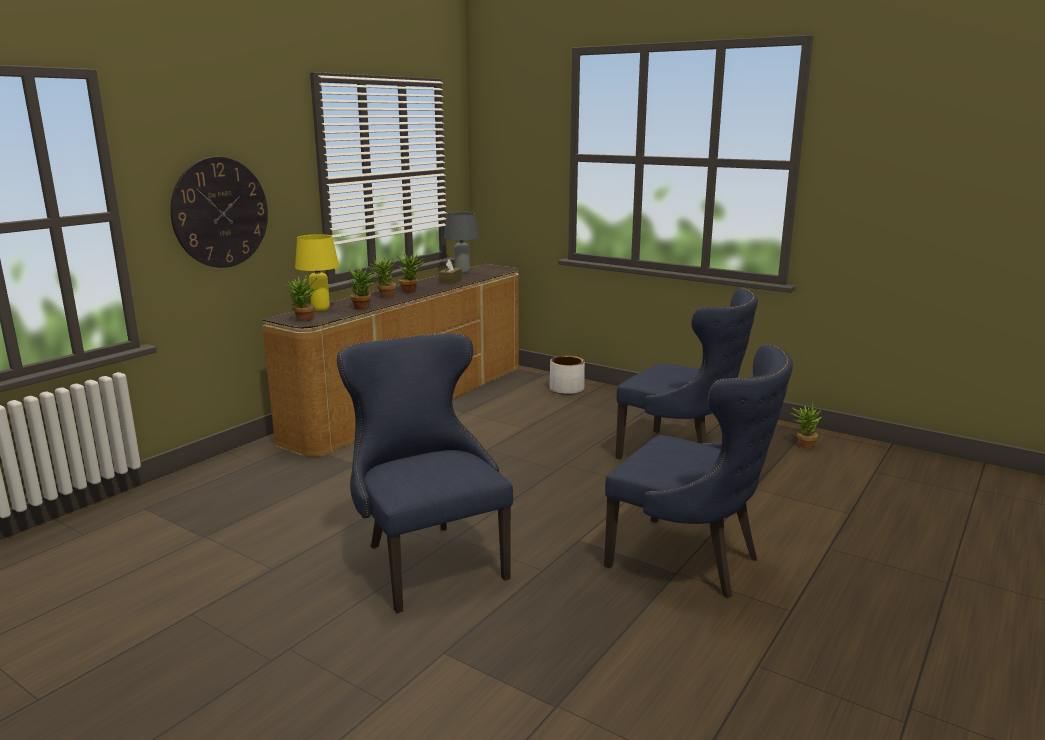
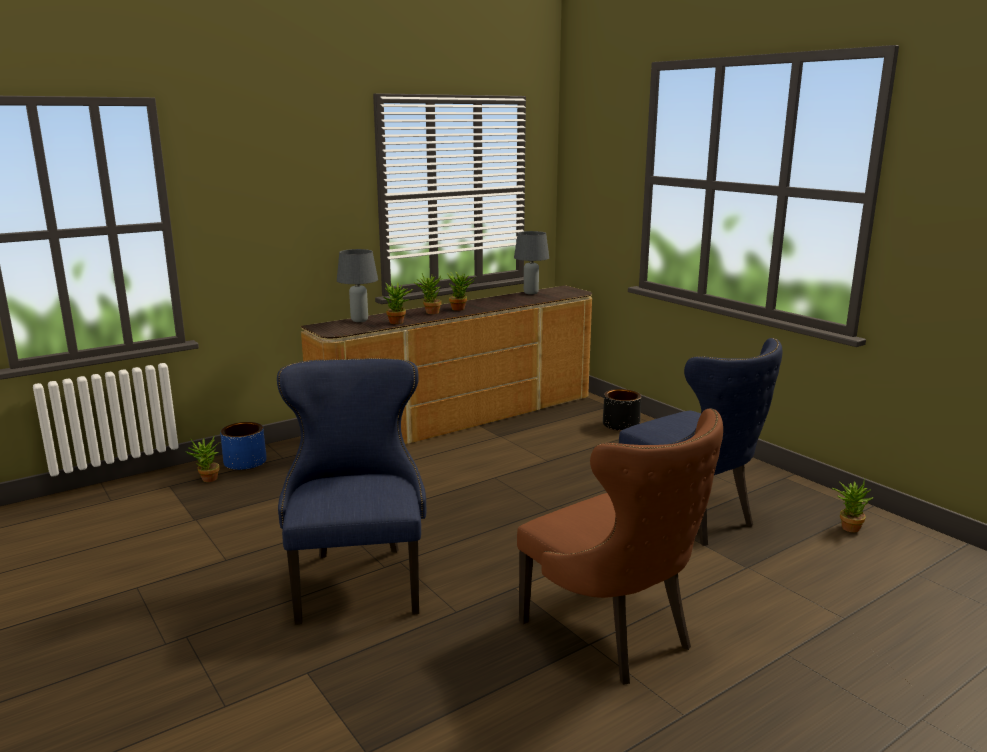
camera: 20 degrees right, 0 degrees up
wall clock [170,157,268,268] -> none
potted plant [285,275,317,321] -> potted plant moved to [185,437,220,482]
yellow table lamp [295,234,339,311] -> grey table lamp [337,249,378,322]
brown tissue box [439,259,462,284] -> none
white planter [550,356,585,395] -> black planter [603,389,641,431]
blue chair [604,344,793,599] -> brown chair [517,408,723,685]
none -> blue planter [220,422,267,471]

